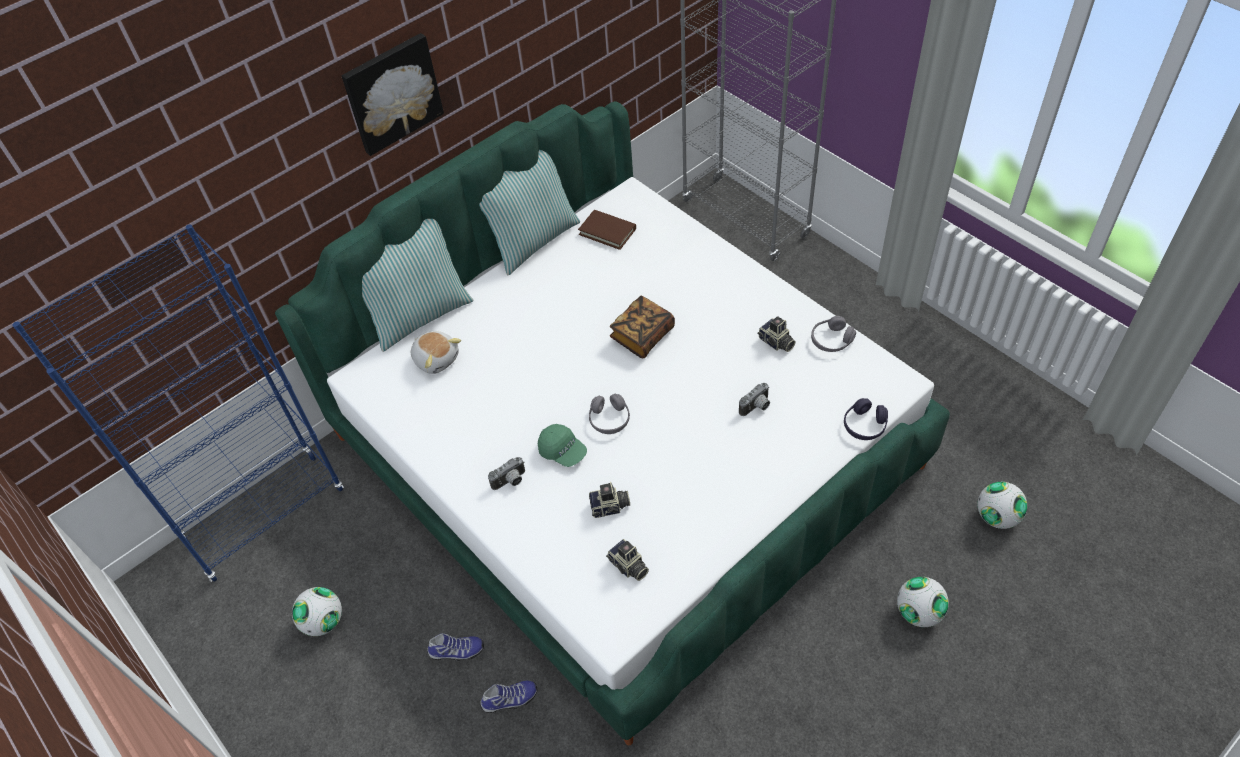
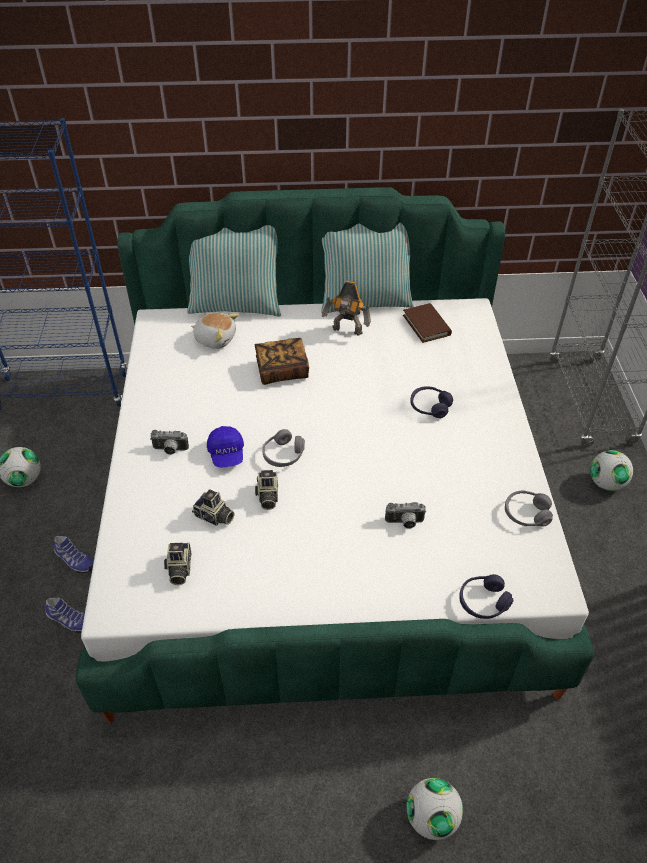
camera: 35 degrees right, 5 degrees down
picture [341,33,444,156] -> none
plush toy [411,331,461,374] -> plush toy turned 60 degrees counterclockwise [191,313,239,349]
green cap [538,424,587,467] -> blue cap [207,426,244,467]
book [610,296,675,358] -> book moved to [255,338,309,385]
camera [757,316,796,352] -> camera moved to [255,470,279,510]
football [978,482,1027,529] -> football moved to [590,450,633,491]
none -> toy robot [322,281,371,336]
none -> purple headphones [410,386,453,418]

